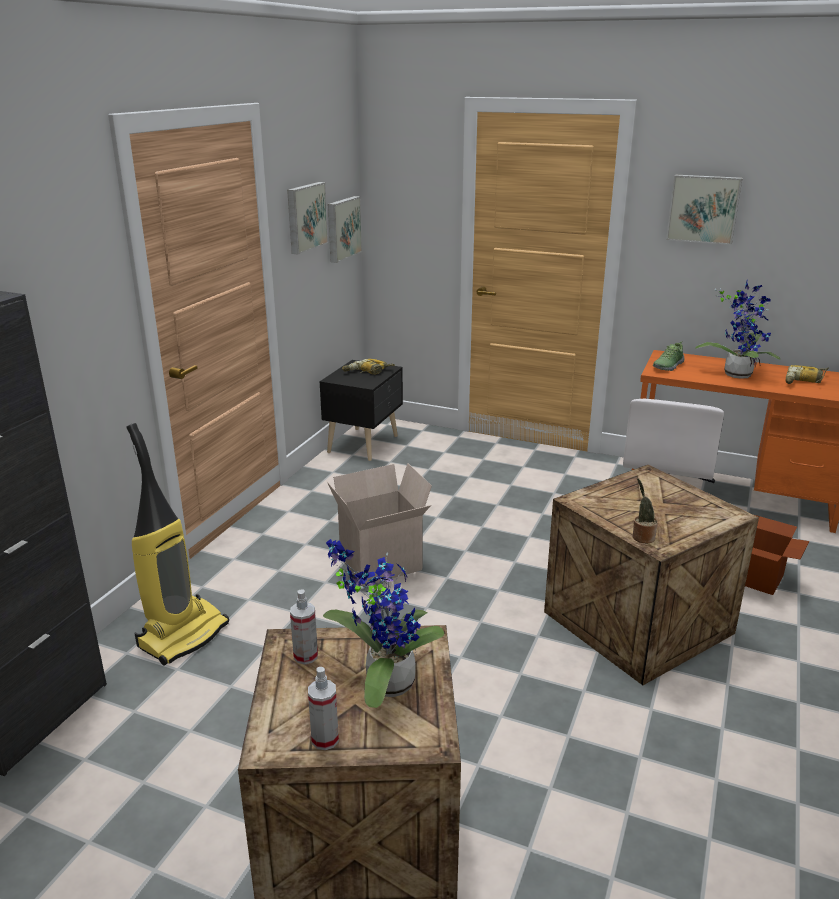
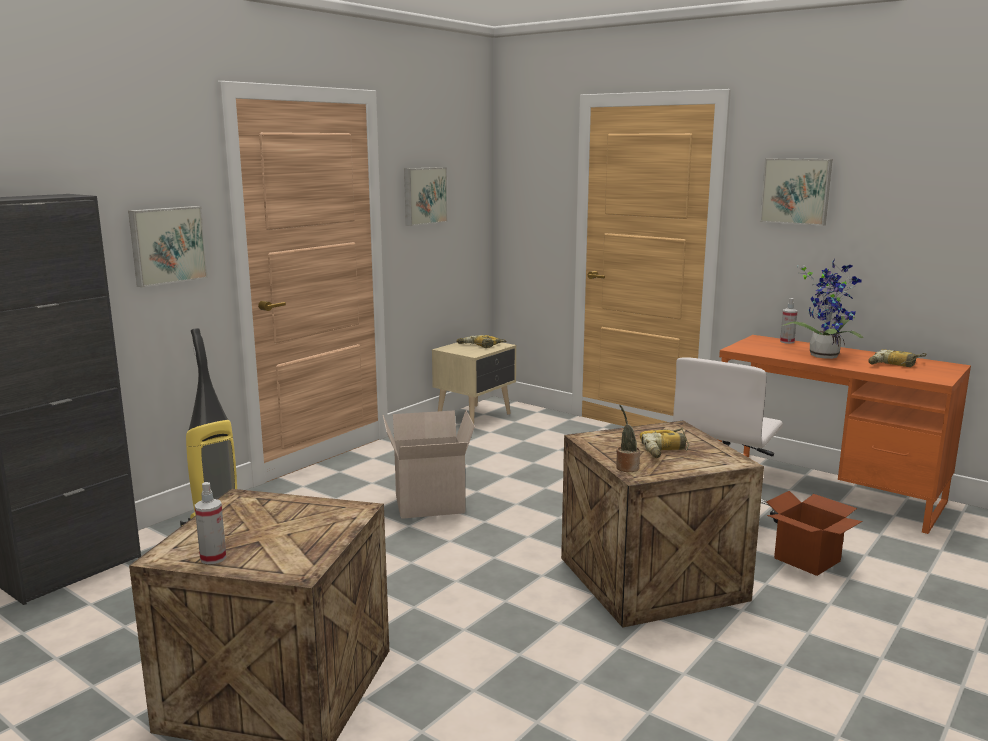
camera: 15 degrees right, 10 degrees down
spray bottle [290,589,318,664] -> spray bottle moved to [780,298,798,344]
black nightstand [320,360,403,461] -> beige nightstand [432,342,516,424]
potted plant [323,539,444,708] -> none
picture [328,196,362,263] -> picture moved to [128,206,208,287]
shoe [653,341,685,371] -> none
none -> power drill [640,427,689,458]

